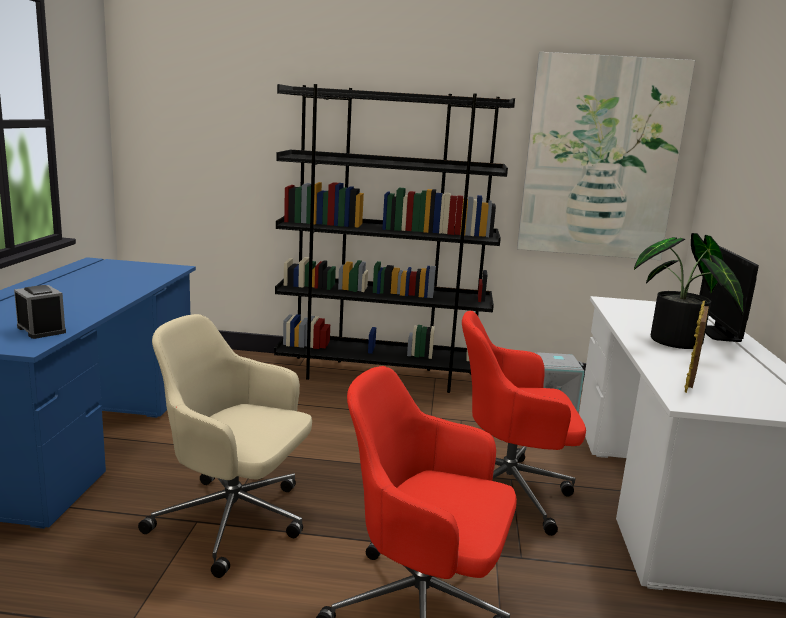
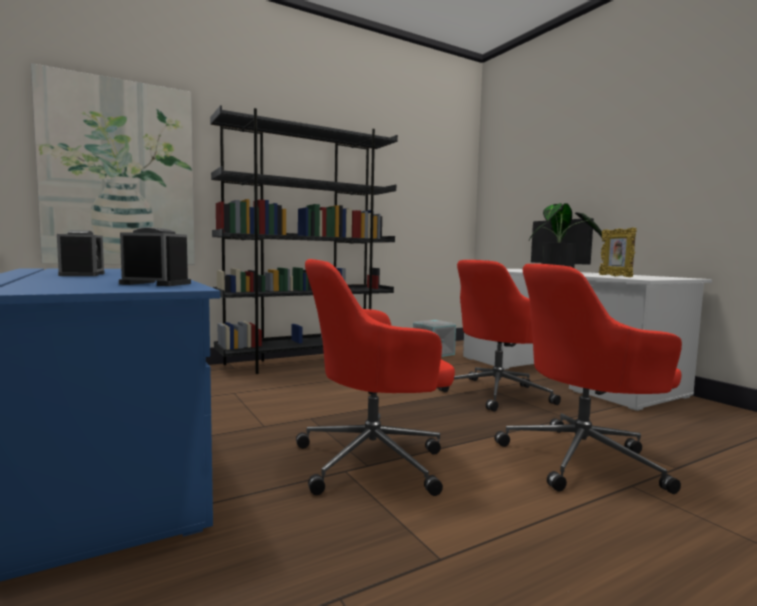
camera: 35 degrees left, 10 degrees down
beige office chair [138,314,312,578] -> red office chair [296,259,455,496]
picture [517,52,695,260] -> picture moved to [31,63,195,265]
none -> alarm clock [57,230,105,276]

